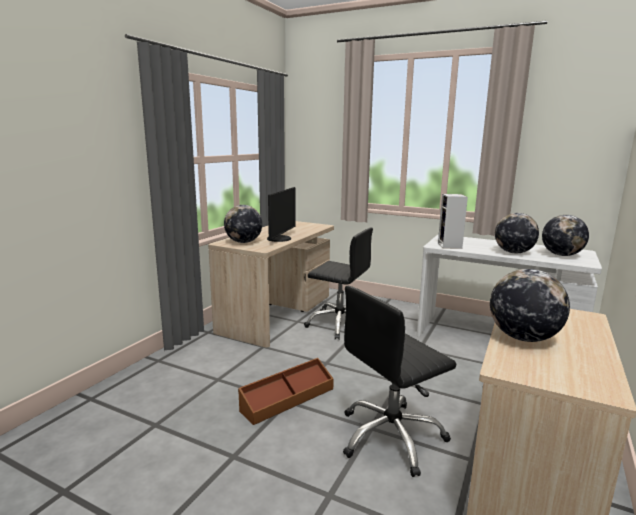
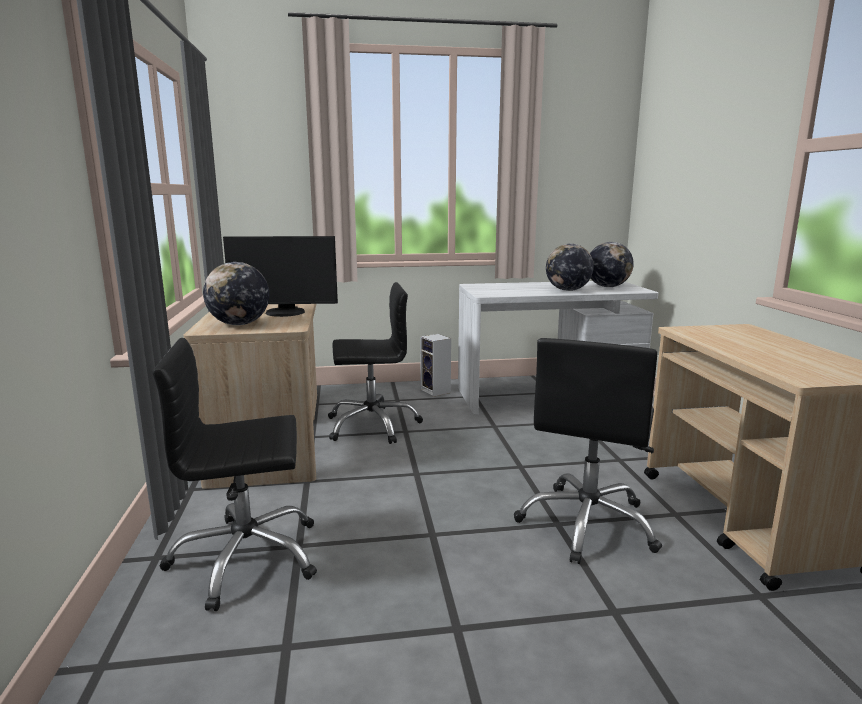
camera: 35 degrees left, 0 degrees up
brown storage box [238,358,334,425] -> none
monitor [267,187,296,242] -> monitor turned 105 degrees clockwise [223,236,338,317]
speaker [438,194,468,249] -> speaker moved to [420,334,451,397]
globe [490,269,570,342] -> none
none -> black office chair [152,338,317,611]

